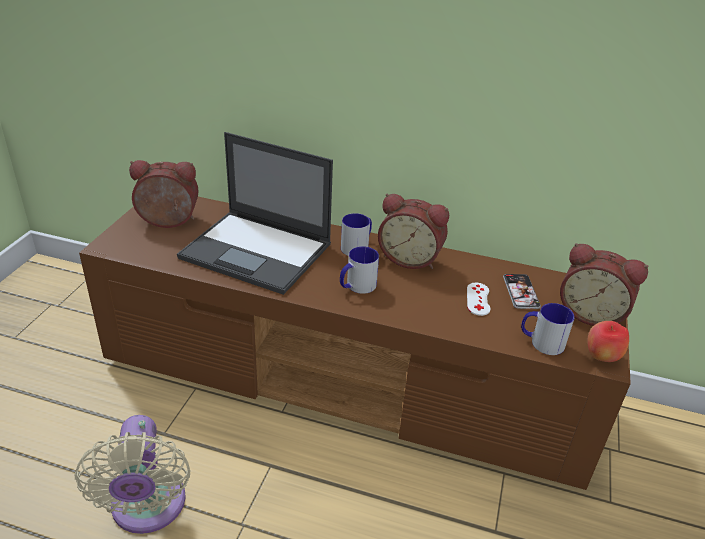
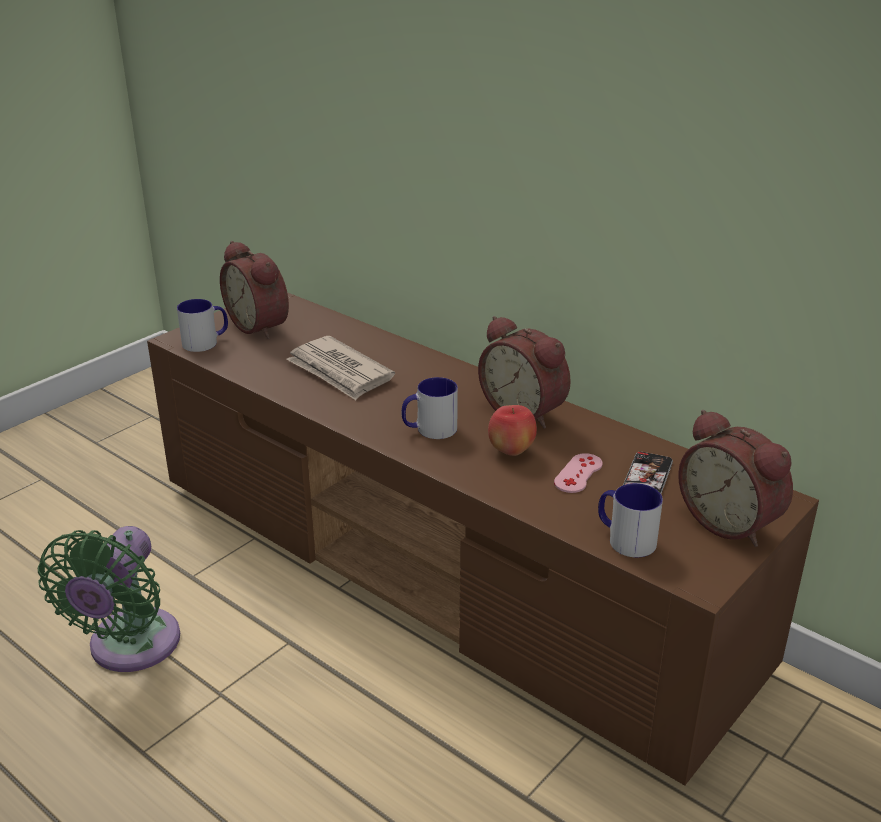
camera: 25 degrees right, 5 degrees down
beige fan [75,415,190,534] -> green fan [38,526,180,672]
alarm clock [129,160,199,228] -> alarm clock turned 150 degrees counterclockwise [220,241,289,339]
laptop [177,132,333,295] -> newspaper [286,336,395,400]
mug [341,213,372,256] -> mug moved to [177,299,228,352]
white game controller [467,283,491,316] -> pink game controller [554,453,603,493]
apple [587,321,629,362] -> apple moved to [488,405,537,456]

